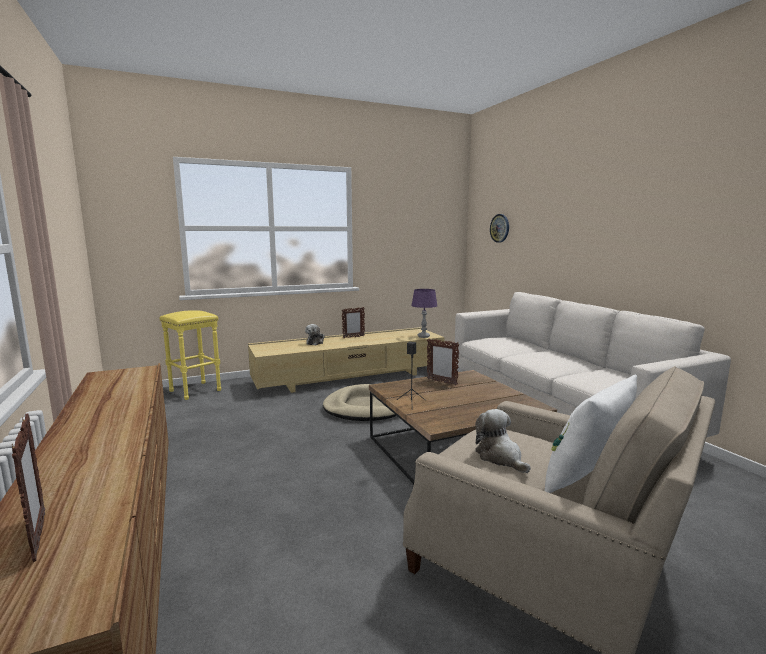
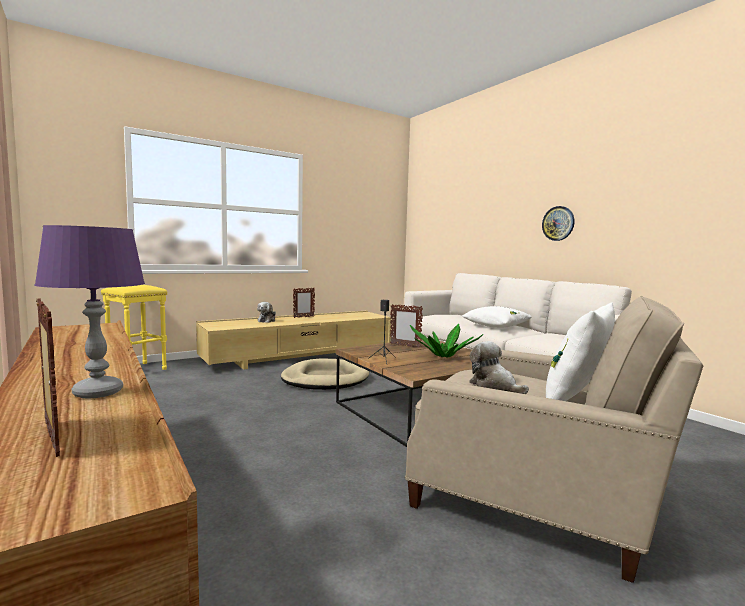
camera: 10 degrees left, 5 degrees down
purple table lamp [411,289,437,338] -> purple table lamp moved to [34,225,145,399]
wall clock [490,214,509,243] -> wall clock moved to [542,206,575,241]
none -> potted plant [410,324,484,358]
none -> white pillow [462,306,531,328]

